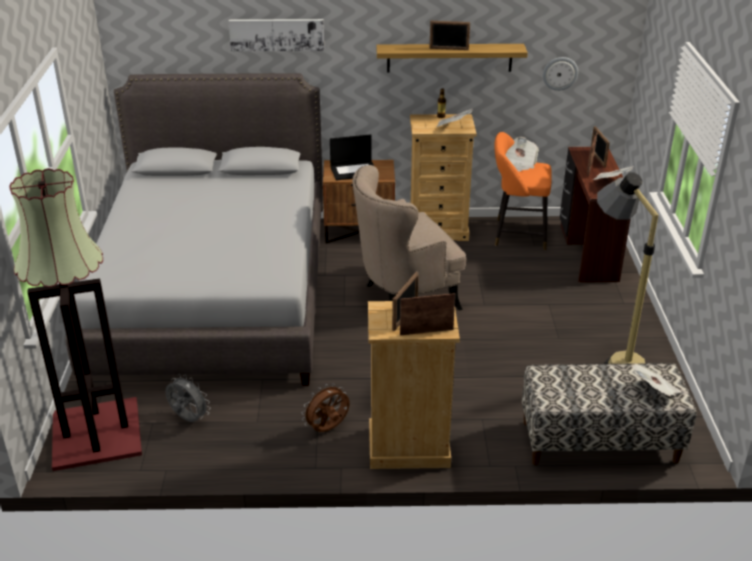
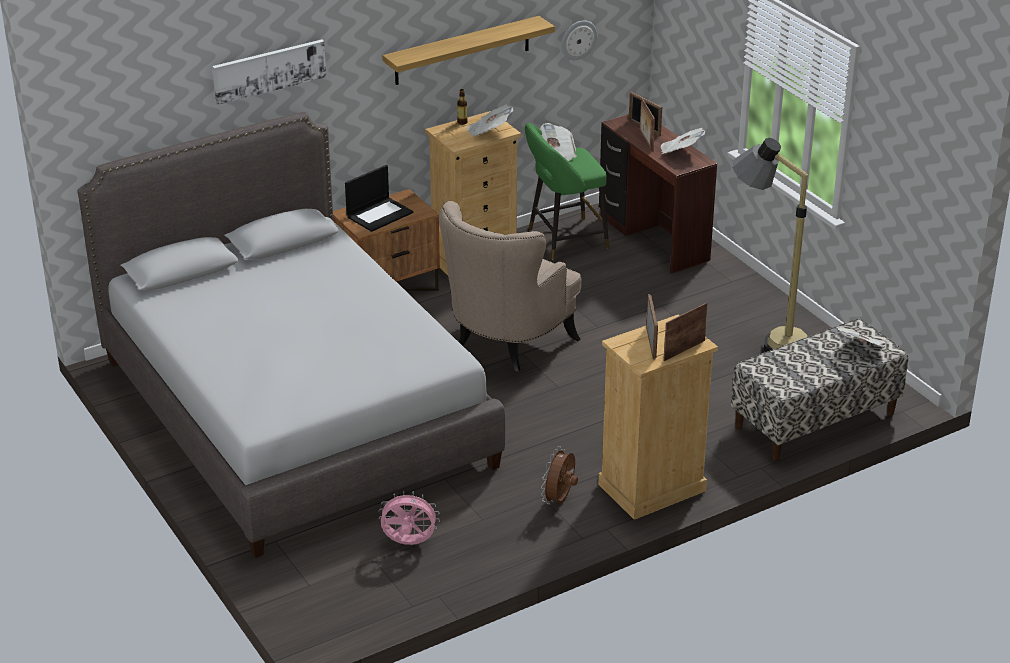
camera: 30 degrees left, 0 degrees up
floor lamp [10,168,142,471] -> none
grey fan [165,374,211,422] -> pink fan [378,491,440,545]
picture frame [429,21,470,50] -> none
orange stool [494,132,552,250] -> green stool [525,123,609,260]

